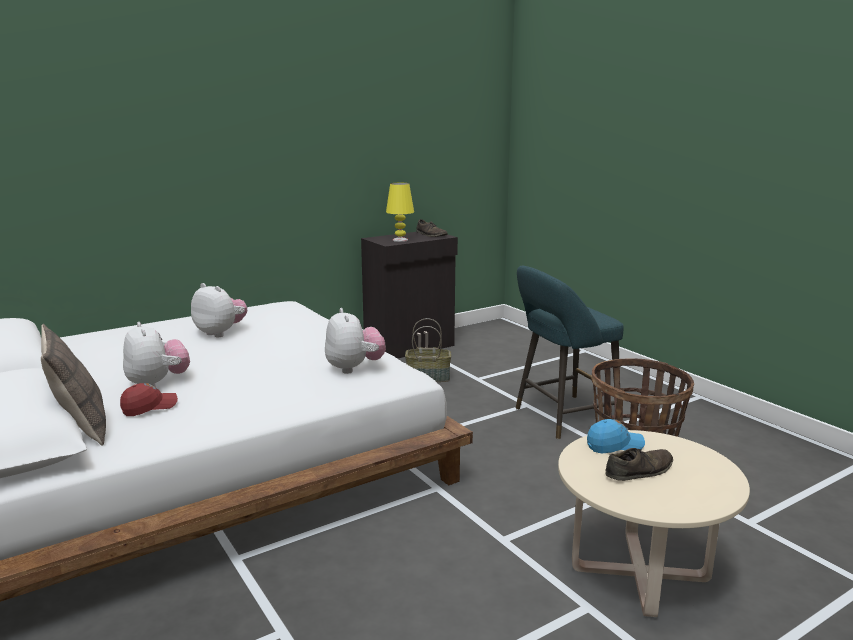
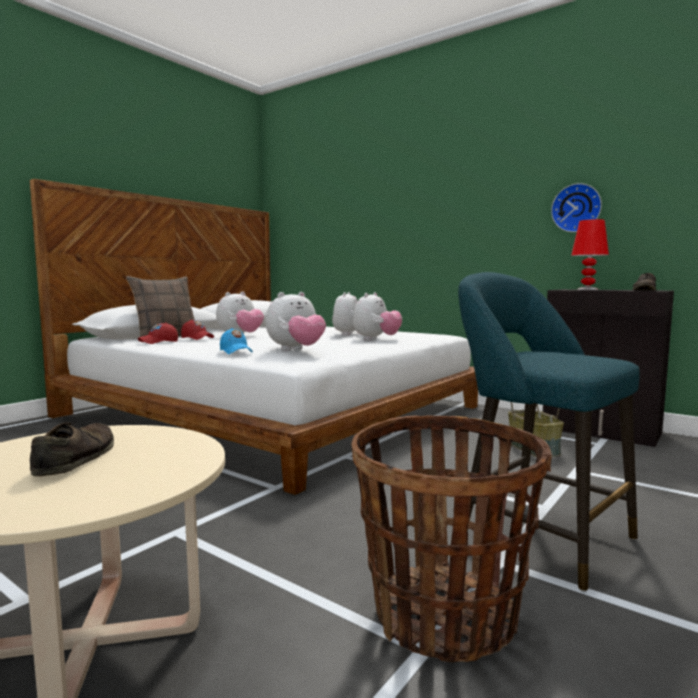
camera: 70 degrees right, 10 degrees down
yellow table lamp [386,183,414,242] -> red table lamp [571,219,609,290]
blue cap [587,419,645,454] -> blue cap moved to [220,328,253,354]
brown shoe [605,448,673,481] -> brown shoe turned 135 degrees counterclockwise [30,422,114,476]
none -> red cap [138,322,178,344]
none -> plush toy [353,292,402,340]
none -> wall clock [551,183,602,232]

